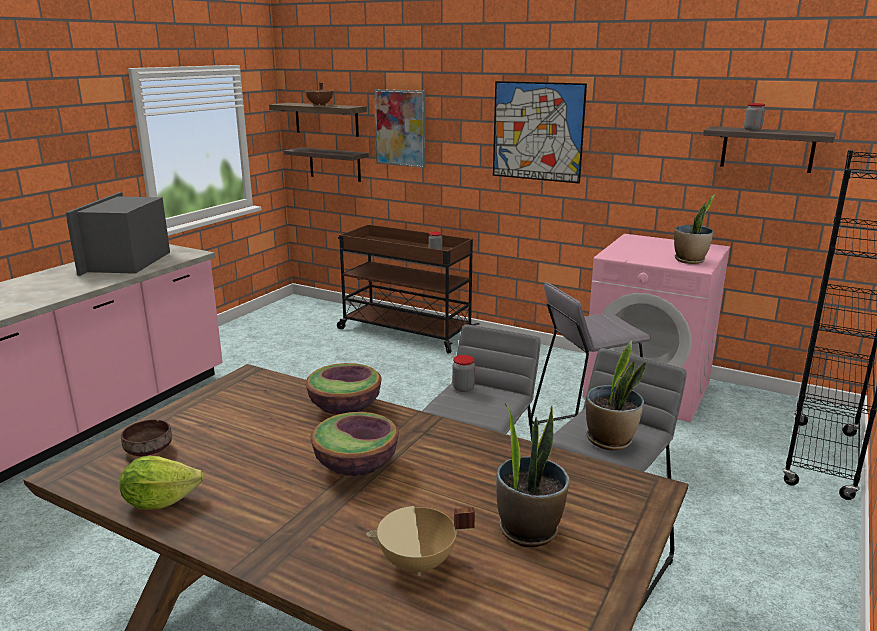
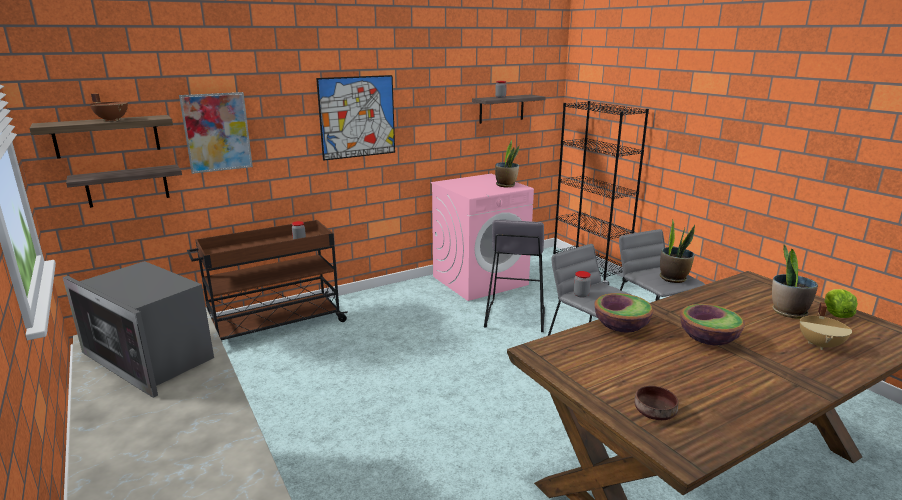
camera: 60 degrees left, 0 degrees up
lettuce [120,456,203,509] -> lettuce moved to [824,289,858,318]

